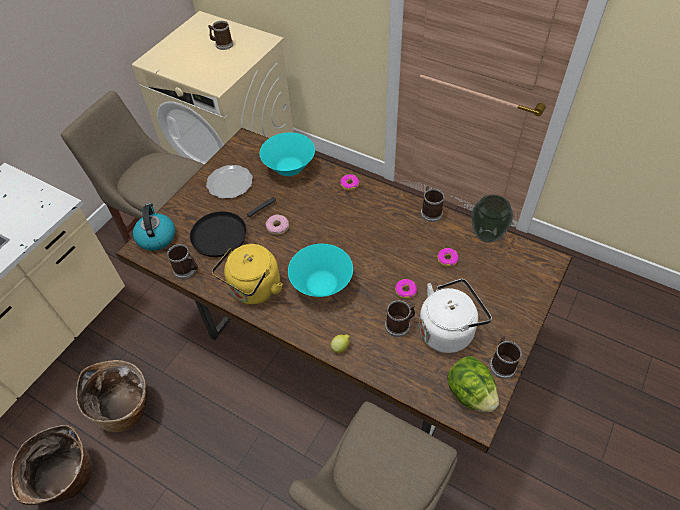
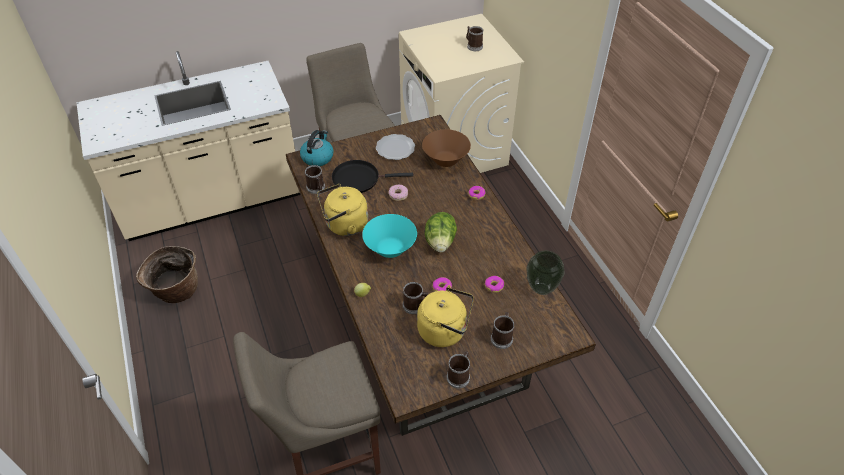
camera: 35 degrees right, 5 degrees down
basket [76,360,147,432] -> none
turquoise bowl [260,132,315,176] -> brown bowl [422,129,471,167]
white kettle [419,279,492,353] -> yellow kettle [417,285,474,347]
mug [421,186,444,222] -> mug moved to [491,312,514,349]
lettuce [447,356,499,412] -> lettuce moved to [424,212,457,253]

